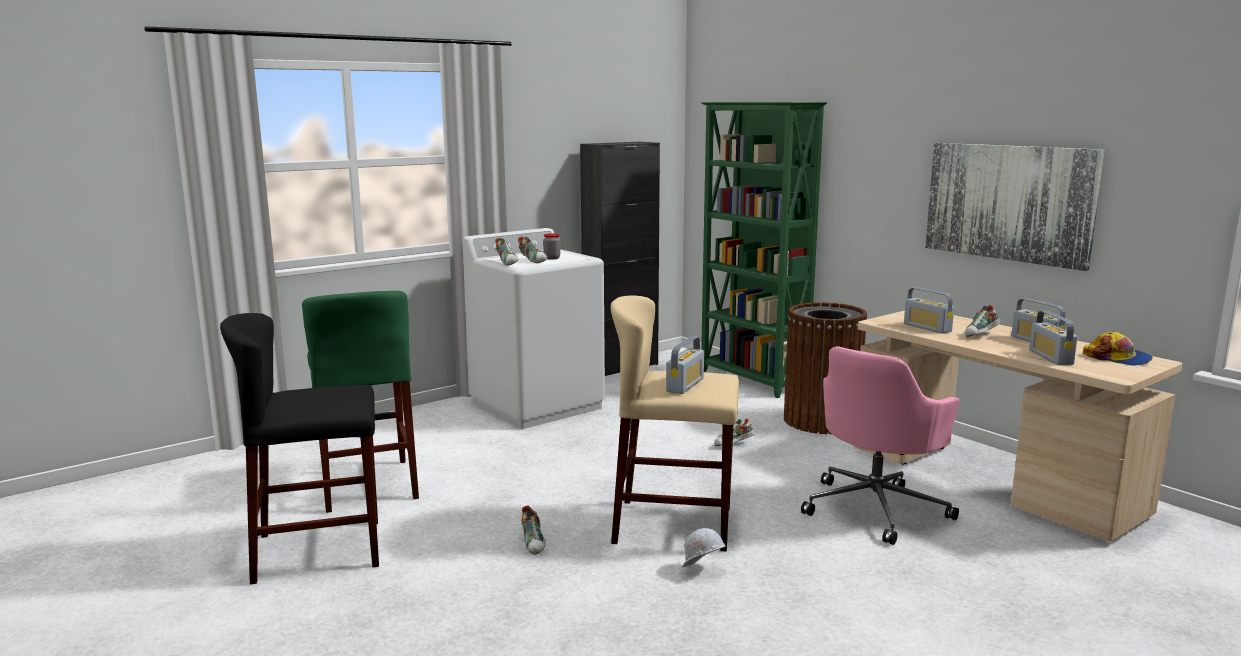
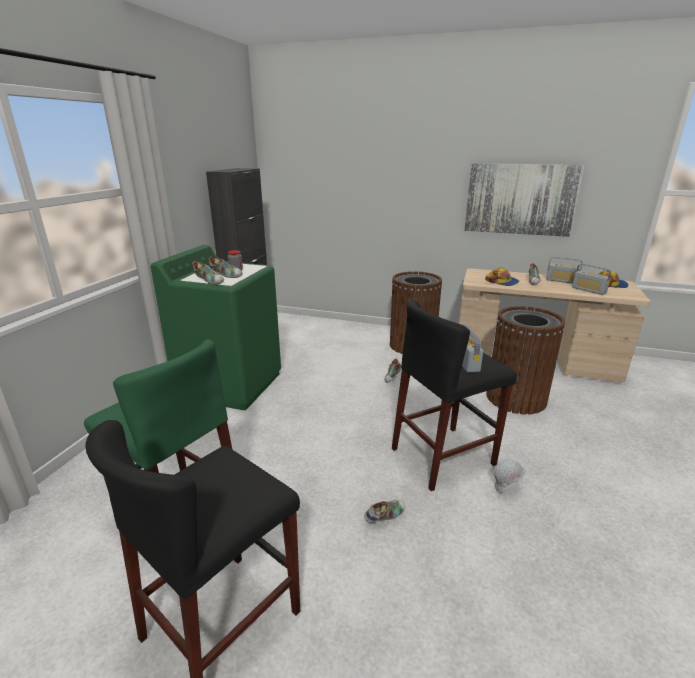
camera: 35 degrees left, 10 degrees up
white washing machine [462,228,605,429] -> green washing machine [151,245,281,410]
shoe [521,506,546,555] -> shoe turned 75 degrees counterclockwise [364,500,405,523]
beige stool [611,295,739,551] -> black stool [392,300,517,491]
green bookcase [701,102,827,398] -> none
pink office chair [801,346,960,545] -> brown trash can [486,306,565,415]
radio [904,287,954,334] -> cap [485,267,519,286]

